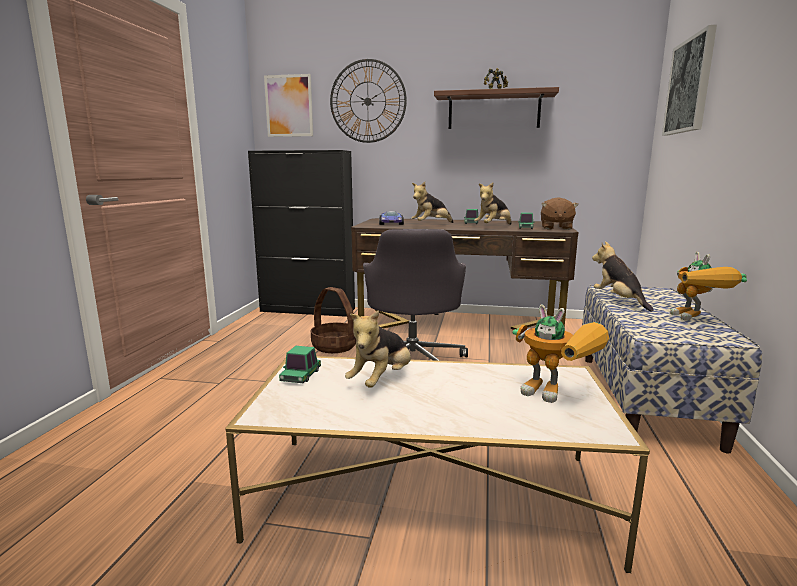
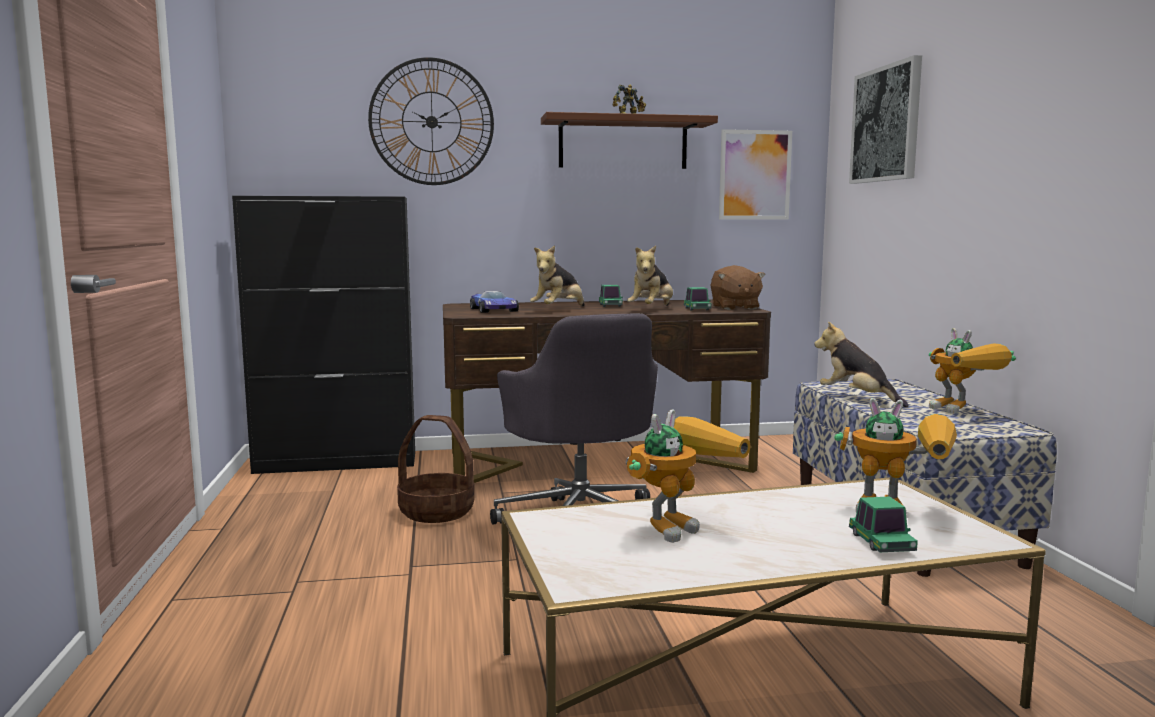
camera: 20 degrees left, 5 degrees down
picture [264,74,313,137] -> picture moved to [719,129,792,220]
toy car [279,346,321,383] -> toy car moved to [849,497,918,552]
plush toy [345,310,411,388] -> toy robot [626,409,751,543]

